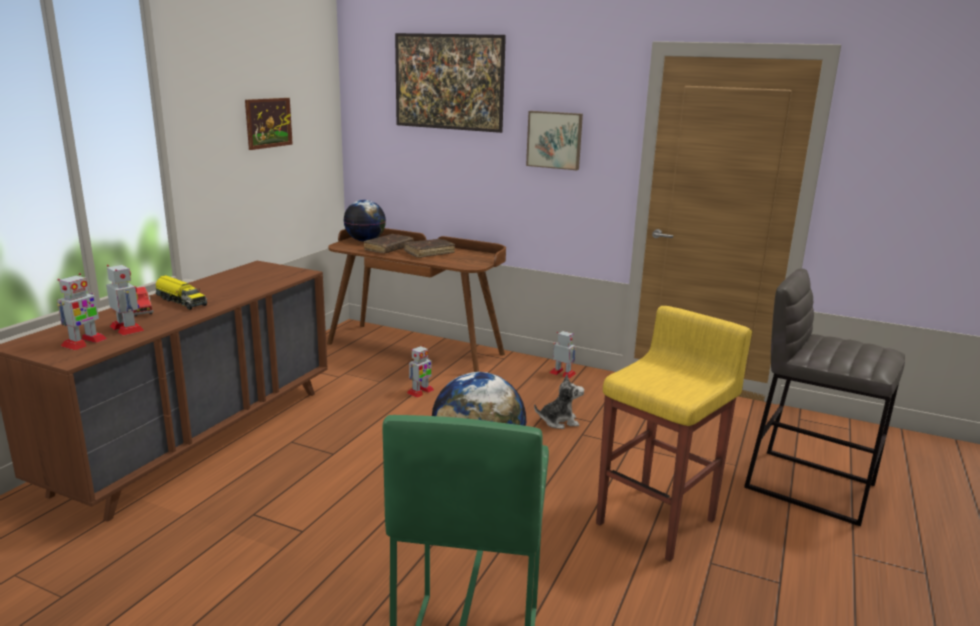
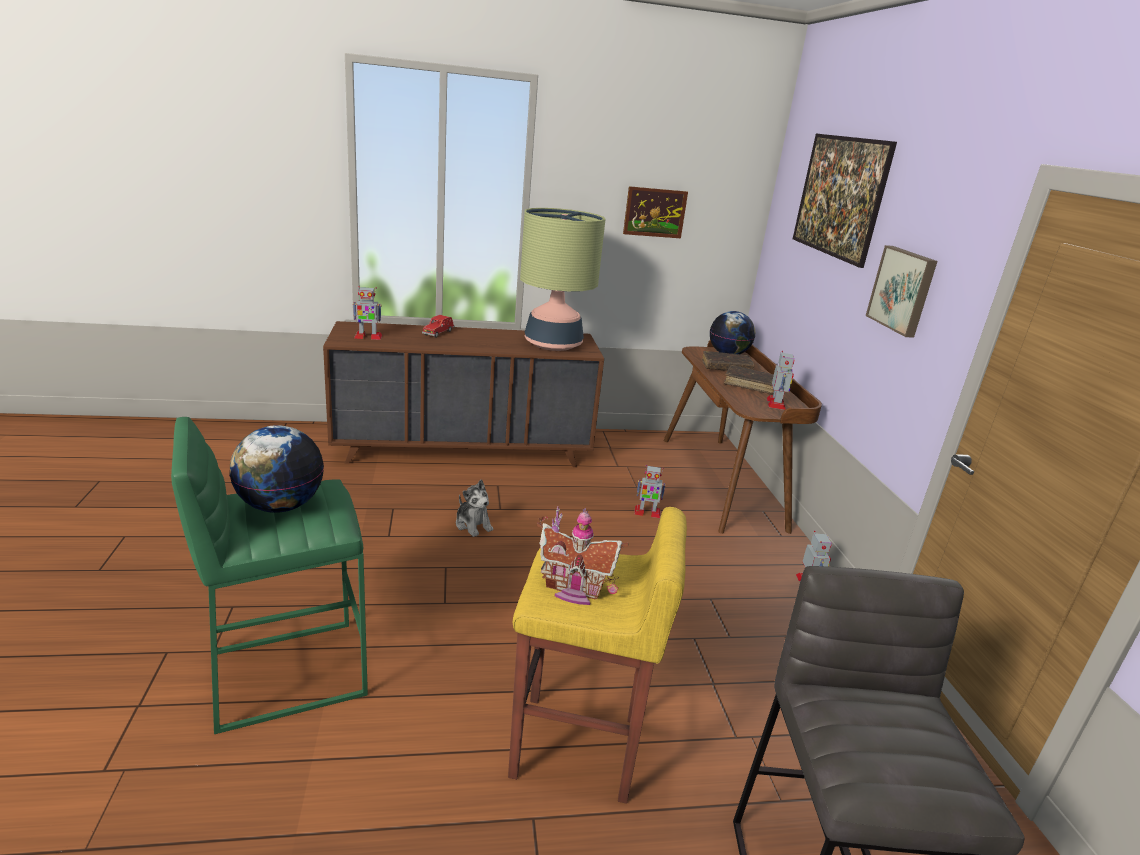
camera: 55 degrees right, 5 degrees up
toy robot [106,265,144,335] -> toy robot moved to [767,351,794,410]
toy truck [155,275,207,310] -> none
plush toy [534,374,584,429] -> plush toy moved to [456,480,494,537]
none -> table lamp [520,208,605,351]
none -> toy house [537,507,629,605]

